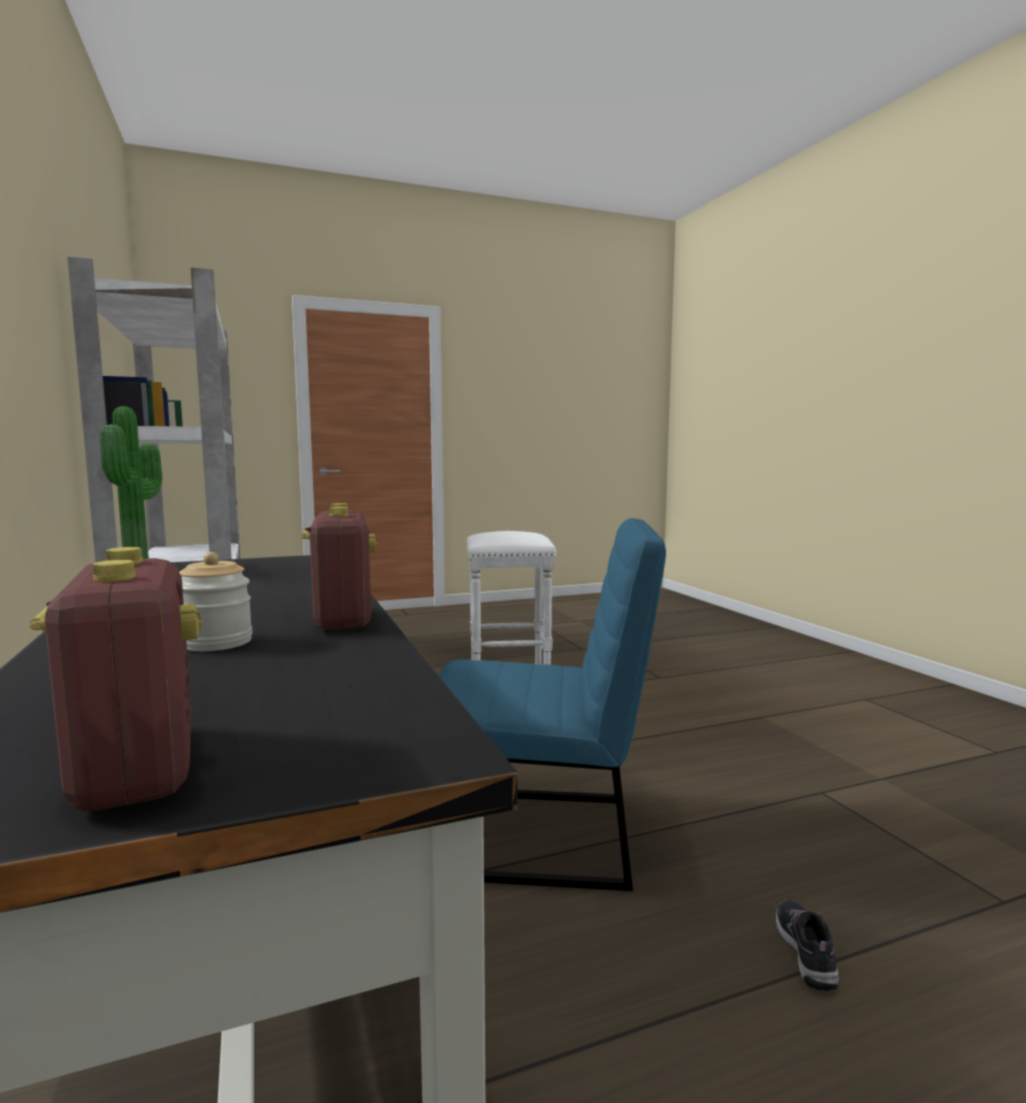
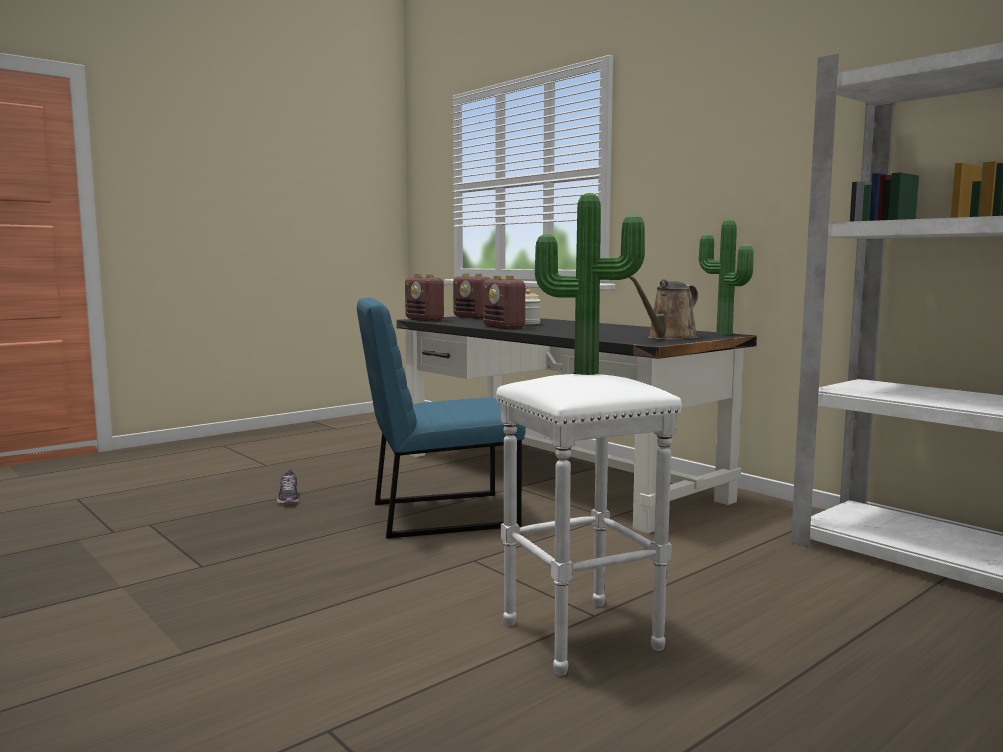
camera: 160 degrees right, 0 degrees up
none -> radio [405,274,445,321]
none -> potted plant [535,193,645,375]
none -> brown watering can [629,276,698,340]

